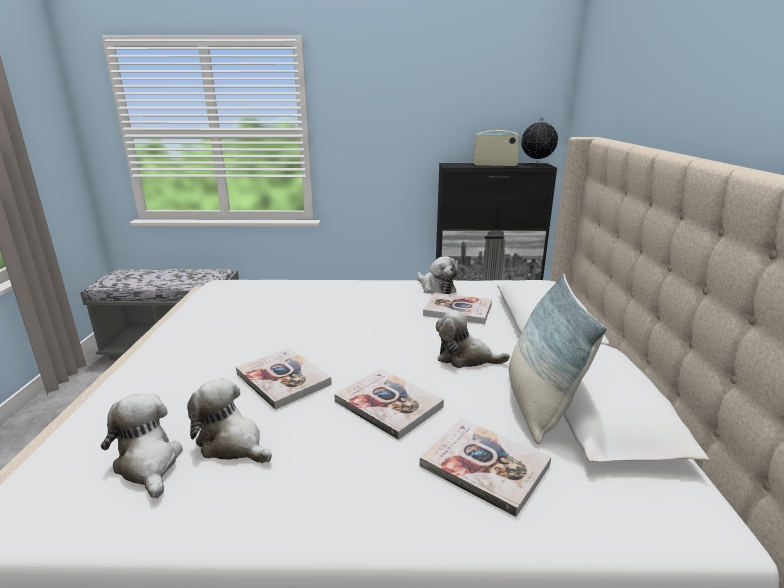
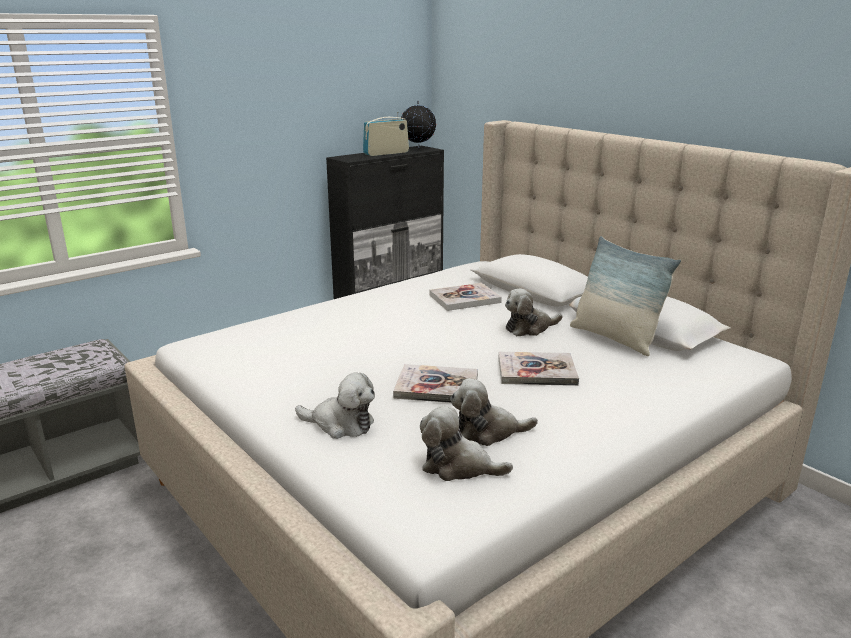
camera: 40 degrees left, 0 degrees up
plush toy [417,256,458,294] -> plush toy moved to [295,373,375,439]
book [419,418,551,517] -> none

